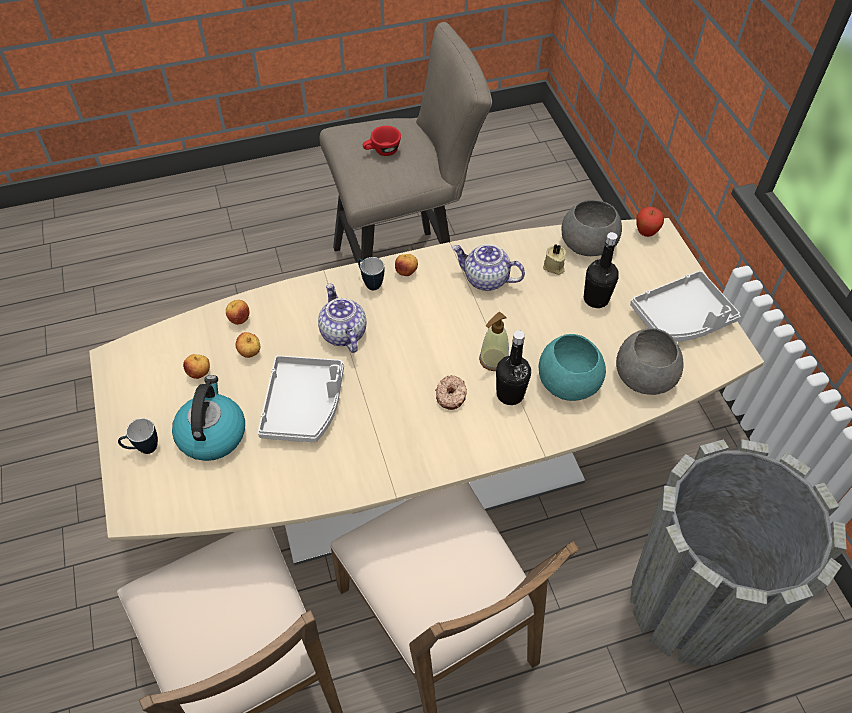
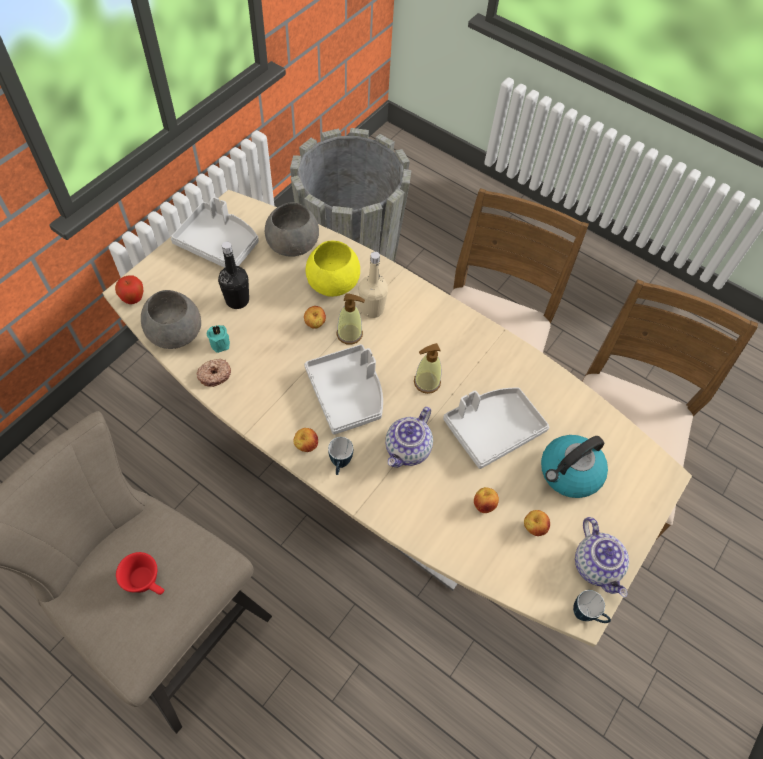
camera: 130 degrees left, 5 degrees up
mug [118,418,158,454] -> mug moved to [573,590,611,623]
apple [226,300,249,325] -> apple moved to [304,306,326,329]
donut [435,375,467,410] -> donut moved to [196,359,231,387]
teapot [452,244,525,291] -> teapot moved to [575,517,629,597]
black bottle [496,330,531,405] -> beige bottle [359,252,388,318]
turquoise bowl [538,334,606,401] -> yellow bowl [306,241,360,297]
beige candle [543,244,566,275] -> turquoise candle [207,325,230,353]
none -> grey tray [304,344,383,435]
none -> soap dispenser [414,343,441,394]

